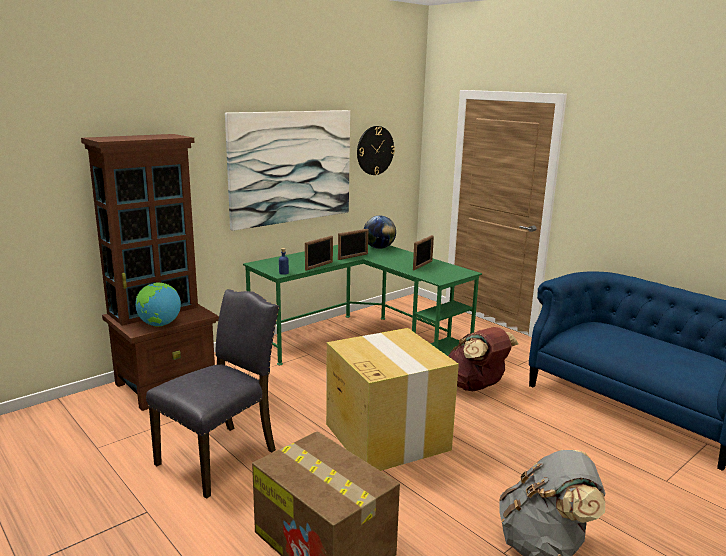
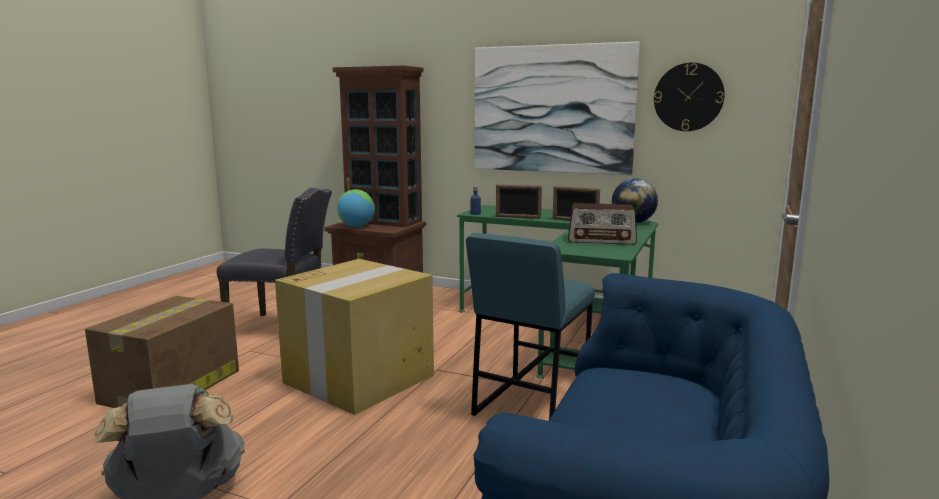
camera: 65 degrees right, 5 degrees down
picture frame [413,235,434,270] -> radio [568,203,637,245]
brown backpack [448,327,518,391] -> blue stool [466,233,595,419]

